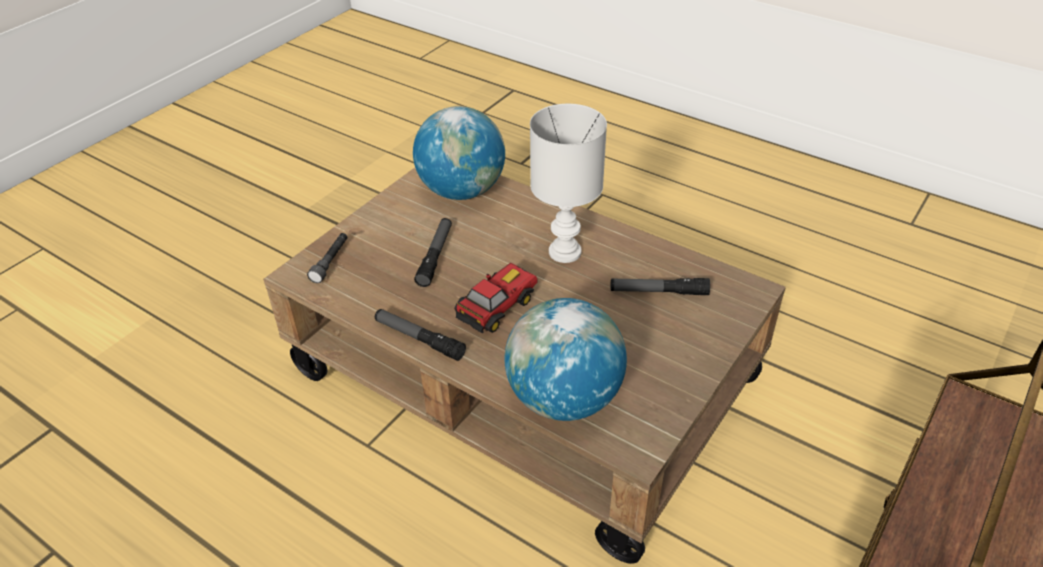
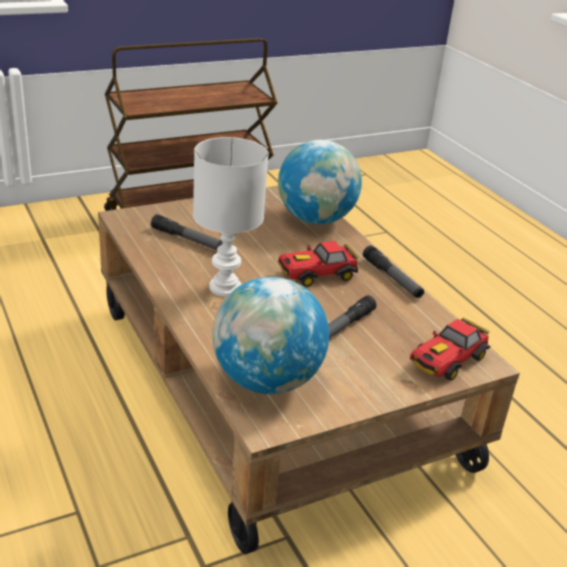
camera: 155 degrees left, 10 degrees down
grey flashlight [307,233,348,283] -> toy car [410,317,491,381]

